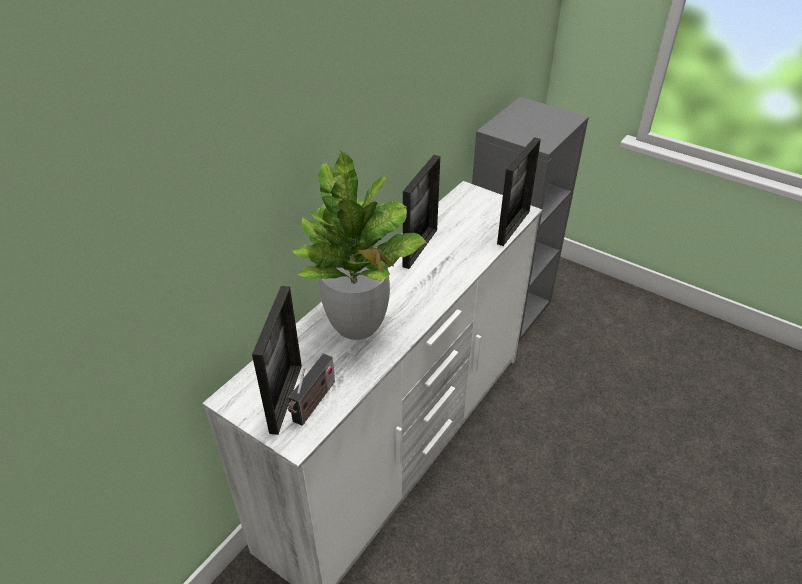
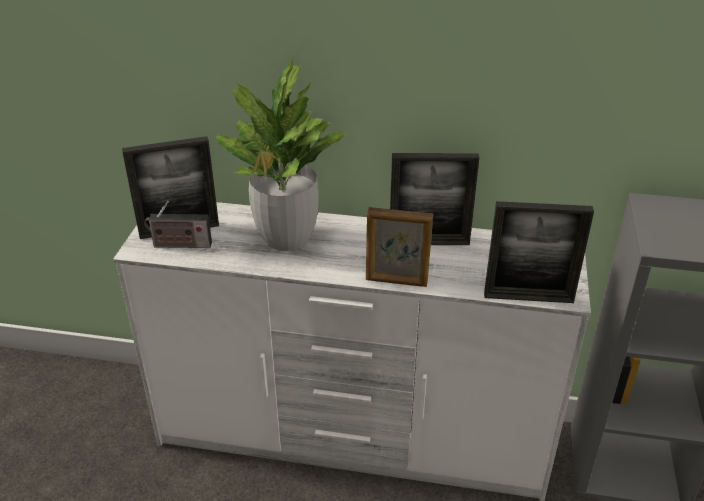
camera: 65 degrees right, 5 degrees down
none -> picture frame [366,207,433,287]

